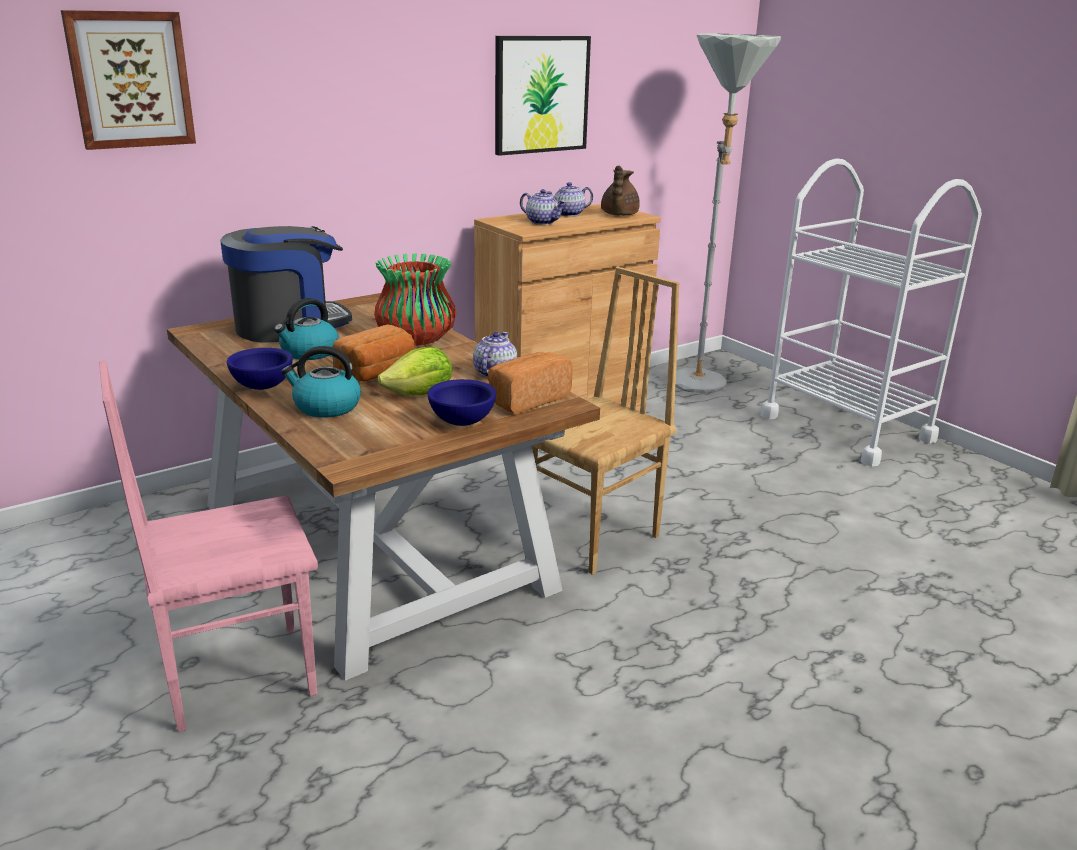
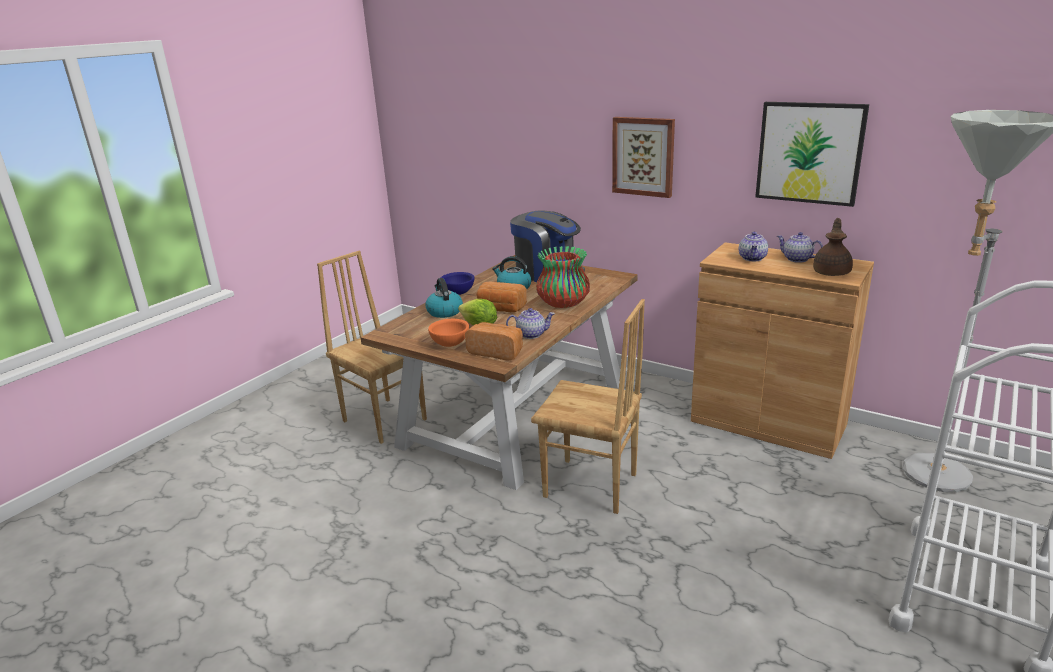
camera: 70 degrees right, 0 degrees up
picture [61,10,196,150] -> picture moved to [612,117,675,198]
pink chair [99,360,318,732] -> brown chair [317,251,427,444]
blue bowl [428,379,496,426] -> orange bowl [428,319,469,347]
brown teapot [601,165,640,216] -> brown teapot turned 120 degrees clockwise [813,218,853,276]

